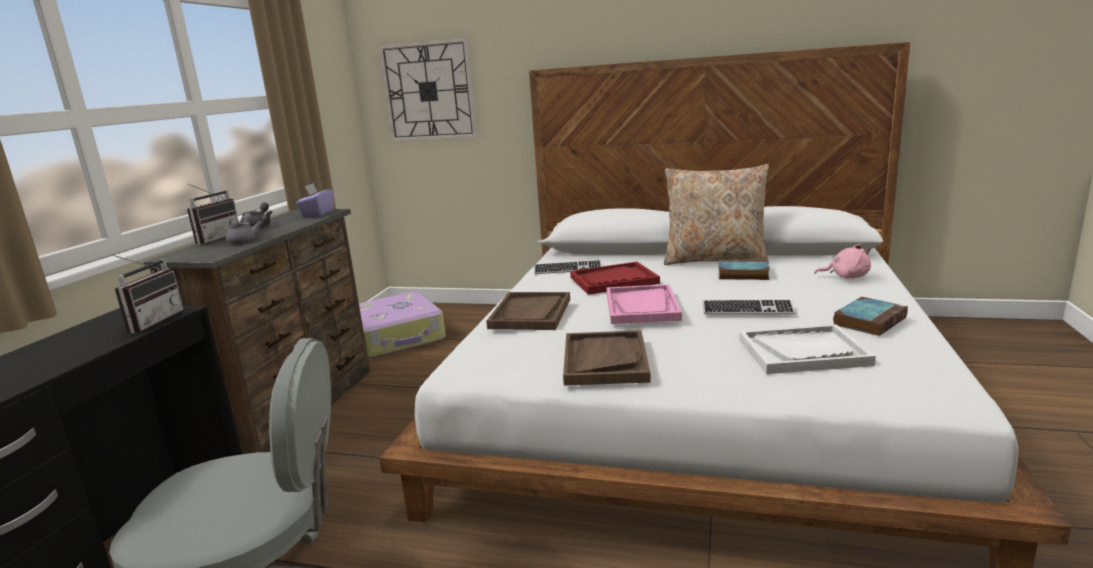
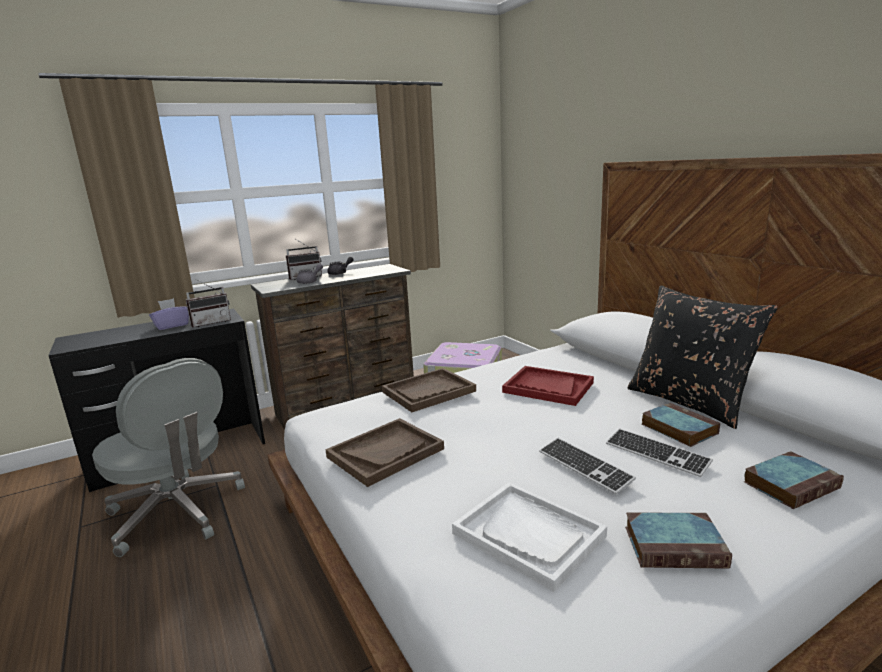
camera: 45 degrees right, 0 degrees up
purple tissue box [296,183,334,217] -> purple tissue box moved to [149,298,189,330]
wall clock [379,38,477,141] -> none
keyboard [534,260,602,274] -> keyboard moved to [606,429,713,477]
pink tray [607,284,682,324] -> none
beige pillow [664,164,769,265] -> black pillow [628,286,778,429]
pink plush toy [815,243,871,278] -> book [744,451,844,509]

